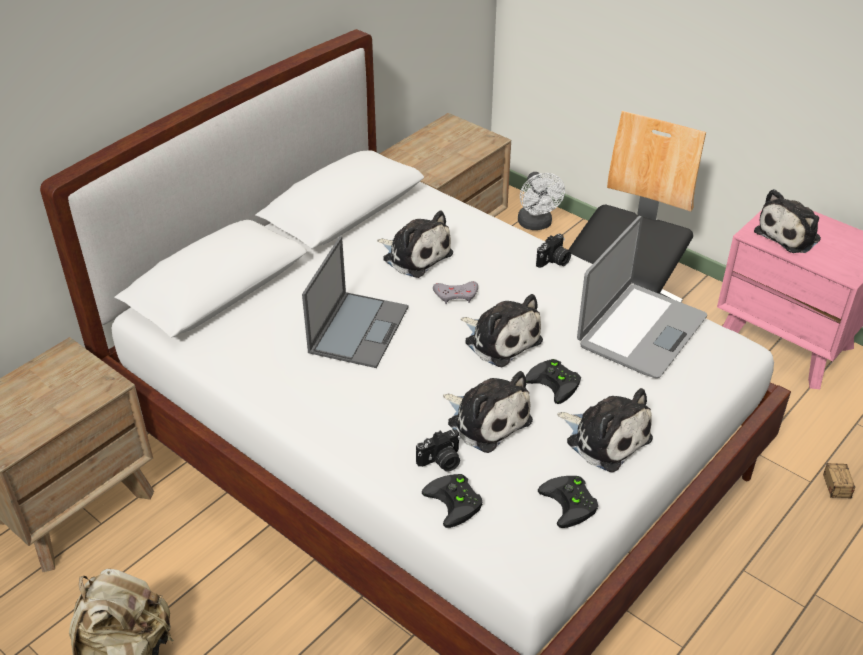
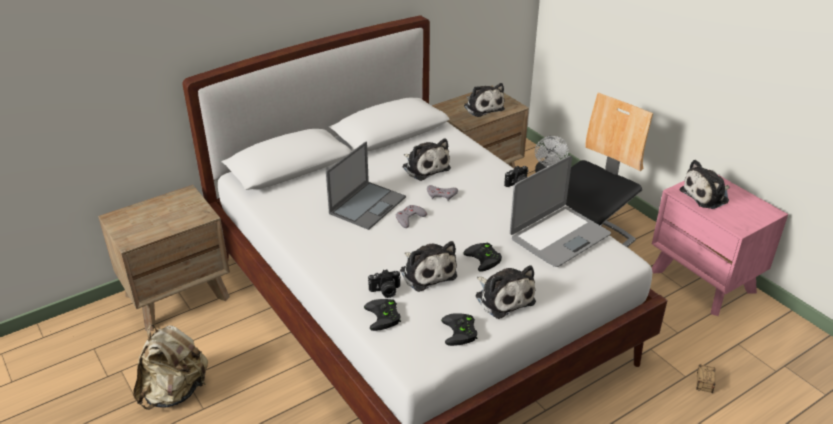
camera: 15 degrees right, 5 degrees down
plush toy [461,294,543,367] -> plush toy moved to [464,83,505,117]
none -> grey game controller [396,205,427,228]

